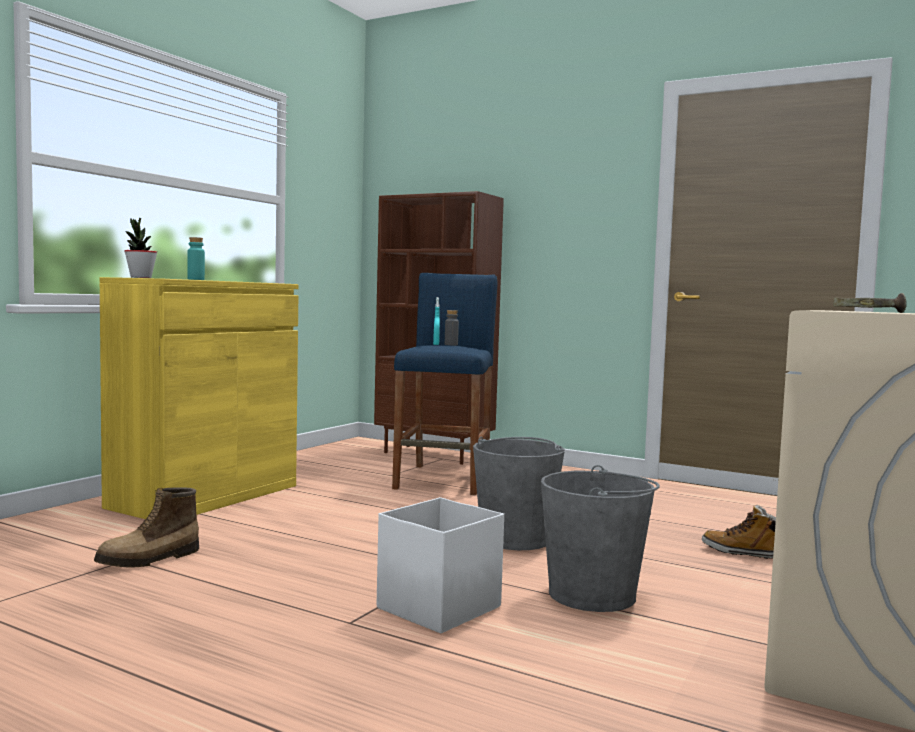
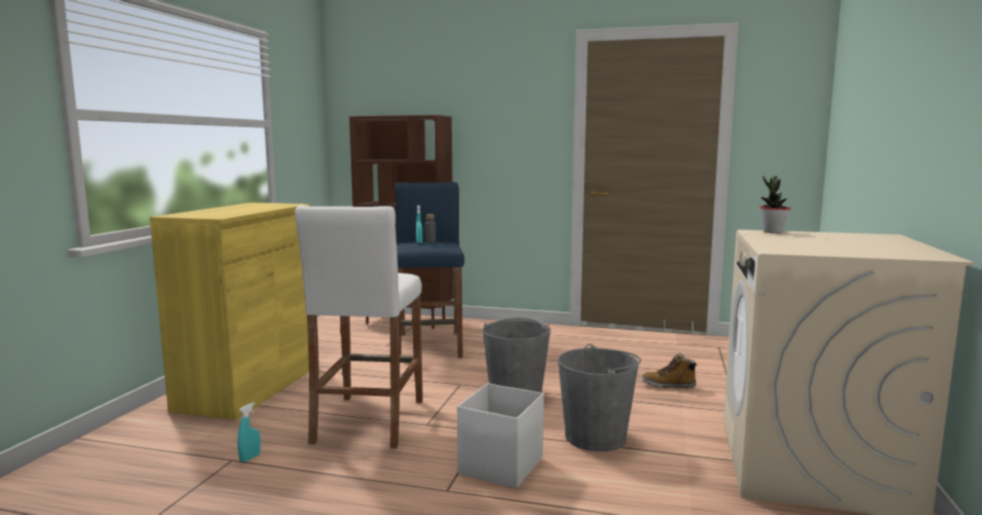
camera: 15 degrees left, 5 degrees up
boot [94,487,199,568] -> turquoise spray bottle [238,402,260,462]
potted plant [124,218,157,278] -> potted plant moved to [760,176,791,233]
turquoise bottle [187,237,205,280] -> none
hammer [834,293,906,313] -> none
none -> white stool [295,205,423,448]

